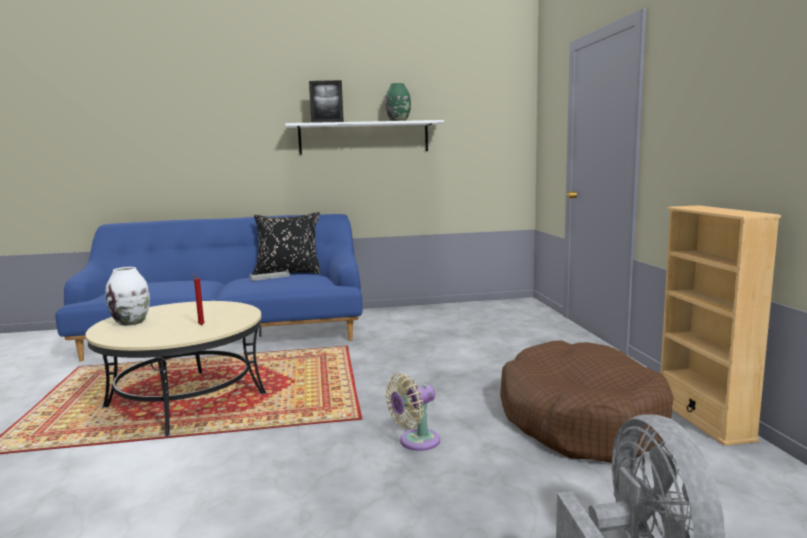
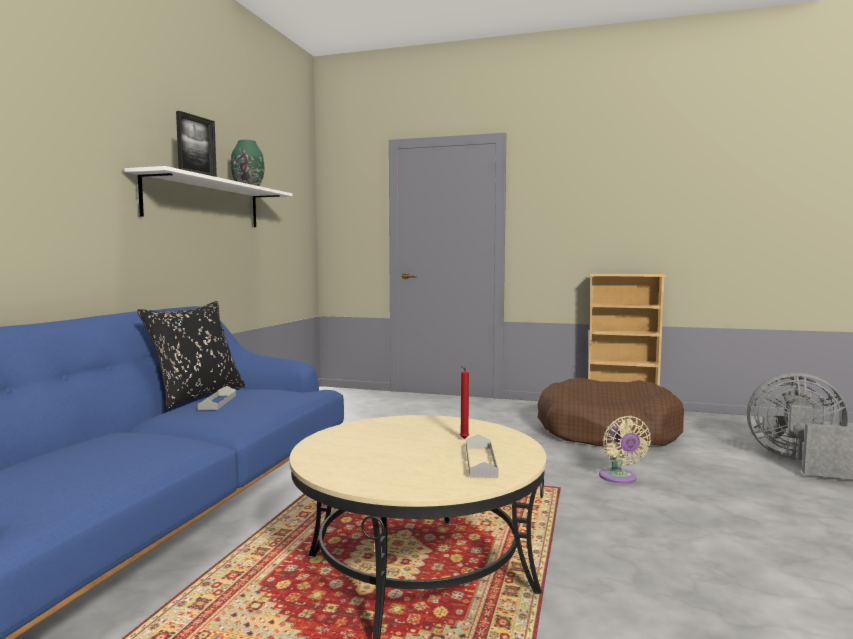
camera: 65 degrees left, 5 degrees down
white vase [106,267,150,326] -> none
none -> grey tray [466,434,499,478]

